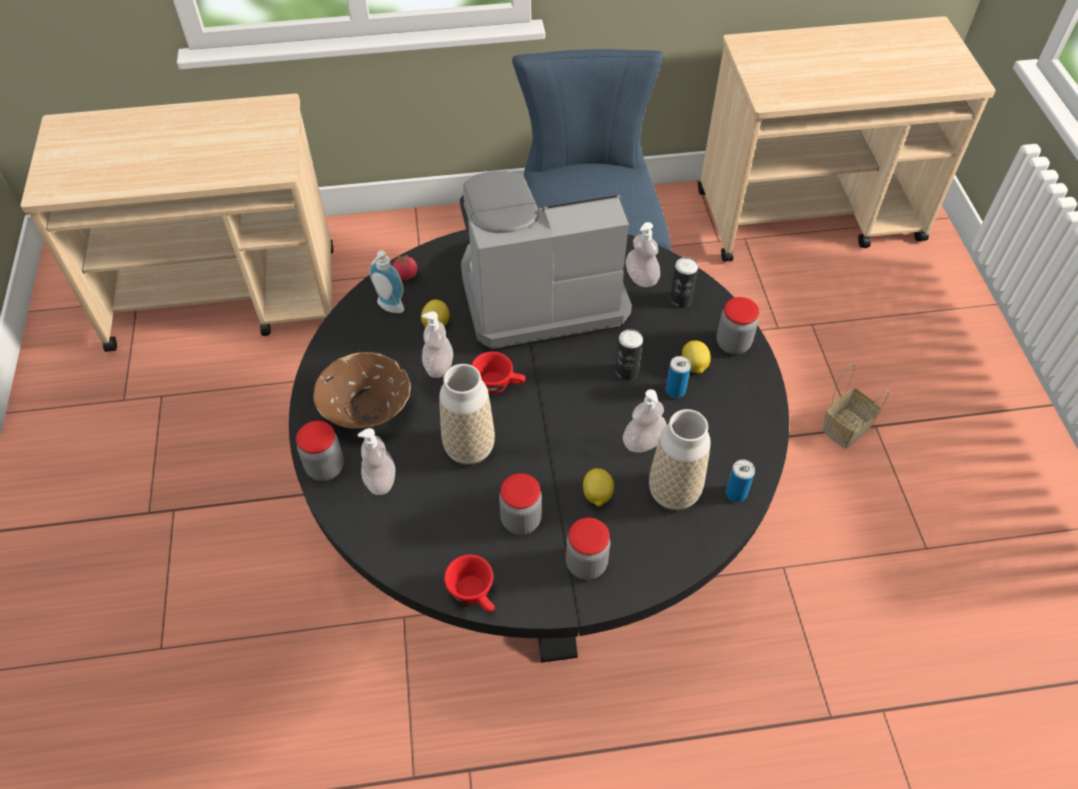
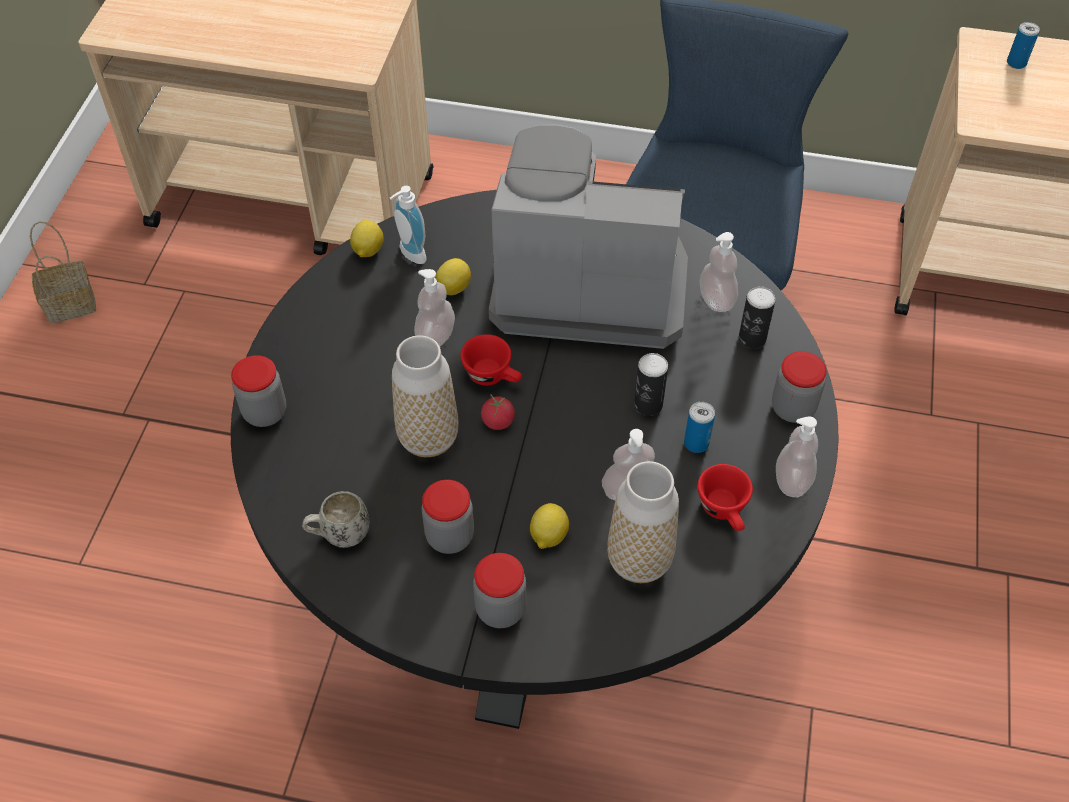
camera: 20 degrees right, 0 degrees up
brown bowl [313,352,411,429] -> none
soap dispenser [358,428,395,495] -> soap dispenser moved to [776,416,818,497]
tomato [393,255,417,280] -> tomato moved to [481,395,515,430]
red cup [444,555,495,612] -> red cup moved to [697,464,753,531]
lemon [682,340,711,374] -> lemon moved to [350,220,384,257]
can [726,459,755,502] -> can moved to [1007,22,1040,69]
basket [821,363,889,449] -> basket moved to [30,222,96,323]
none -> white mug [302,491,370,548]

